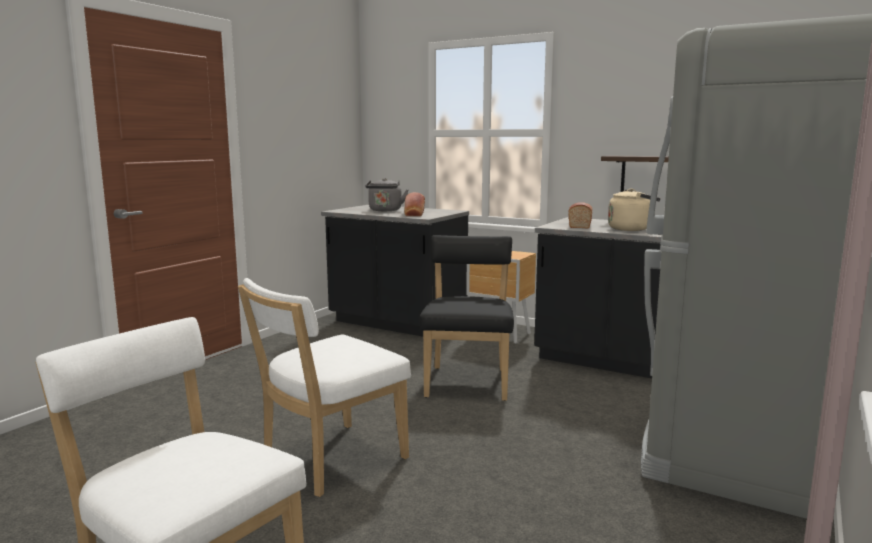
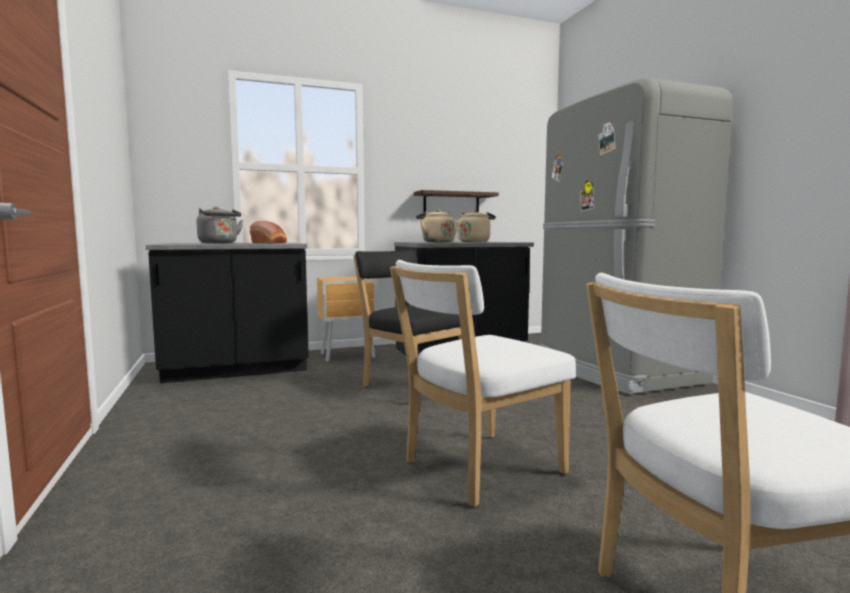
camera: 50 degrees left, 5 degrees down
white chair [238,278,411,497] -> white chair turned 60 degrees clockwise [390,260,576,507]
bread [569,202,592,229] -> beige kettle [416,210,455,242]

